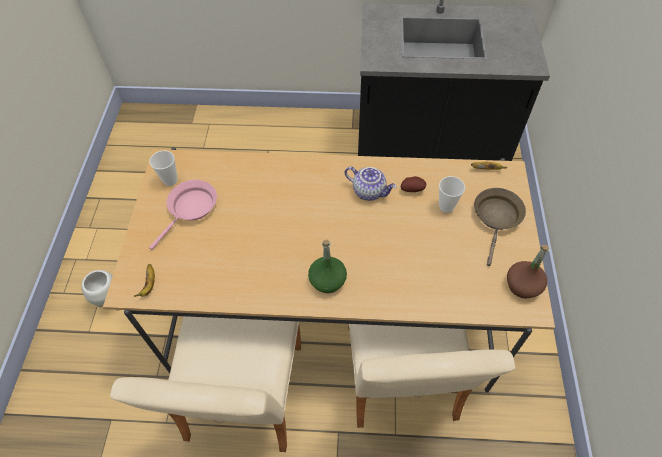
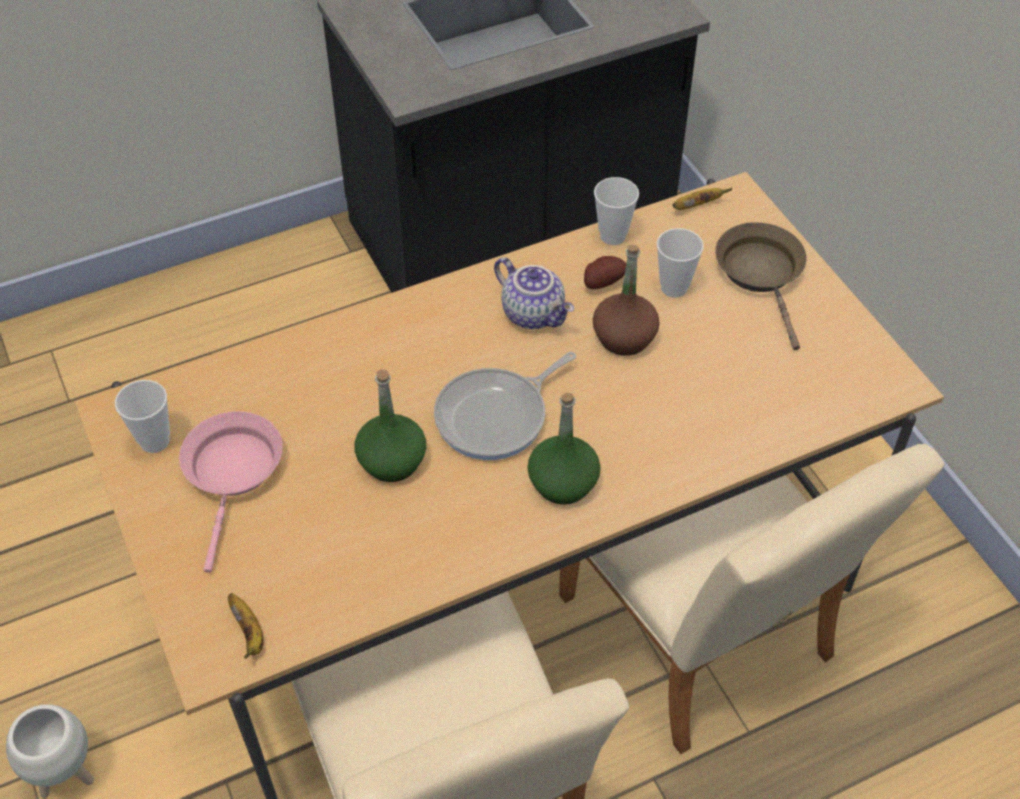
camera: 30 degrees left, 5 degrees down
teapot [345,167,396,201] -> teapot turned 45 degrees clockwise [494,257,574,329]
brown bottle [507,245,549,298] -> brown bottle moved to [593,245,660,356]
none -> green bottle [355,369,426,482]
none -> frying pan [434,352,576,460]
none -> cup [594,177,639,245]

